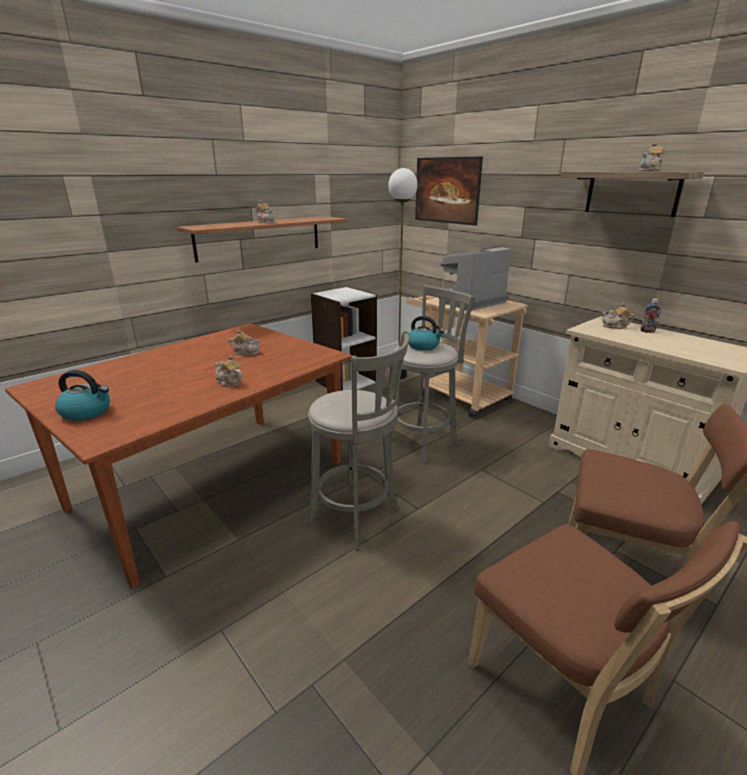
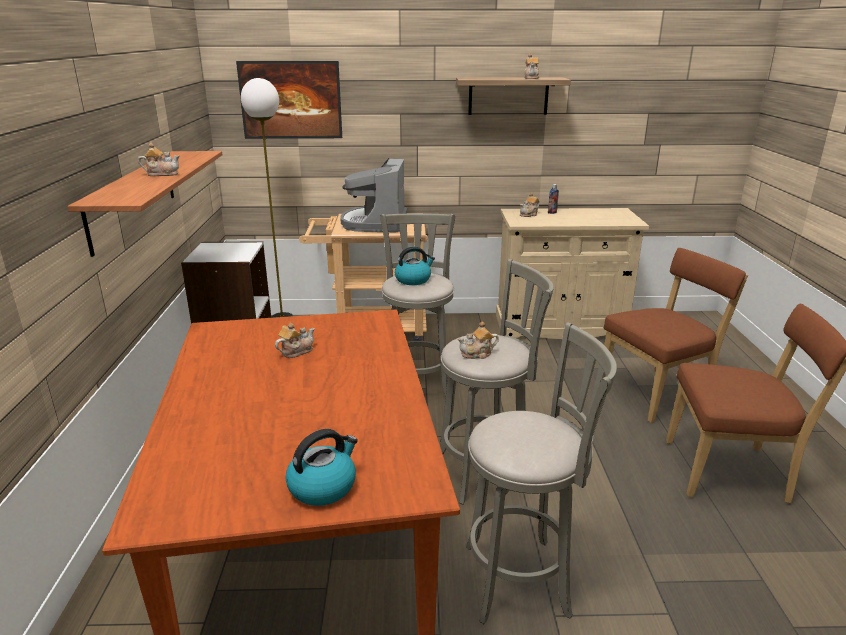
camera: 50 degrees left, 0 degrees up
teapot [214,355,242,387] -> teapot moved to [458,322,499,359]
none -> grey stool [466,322,617,624]

